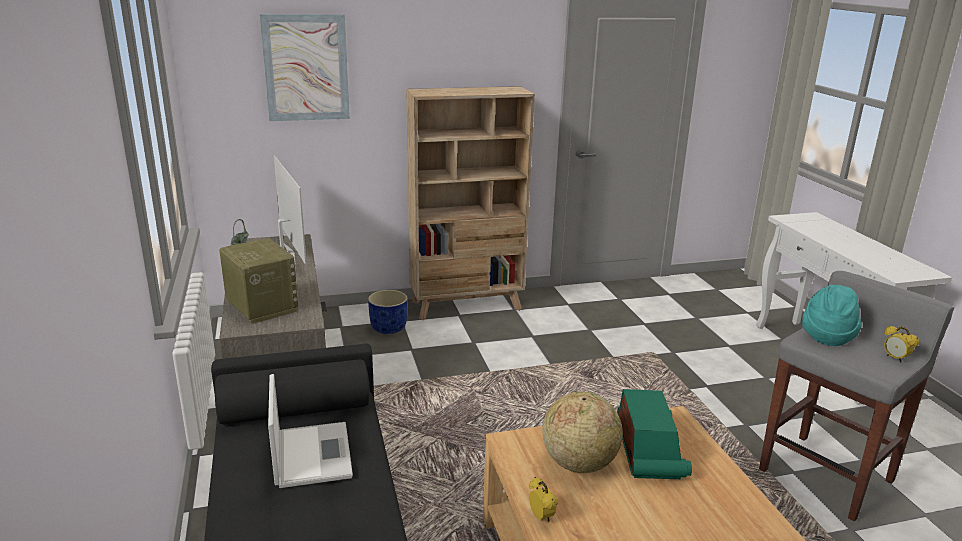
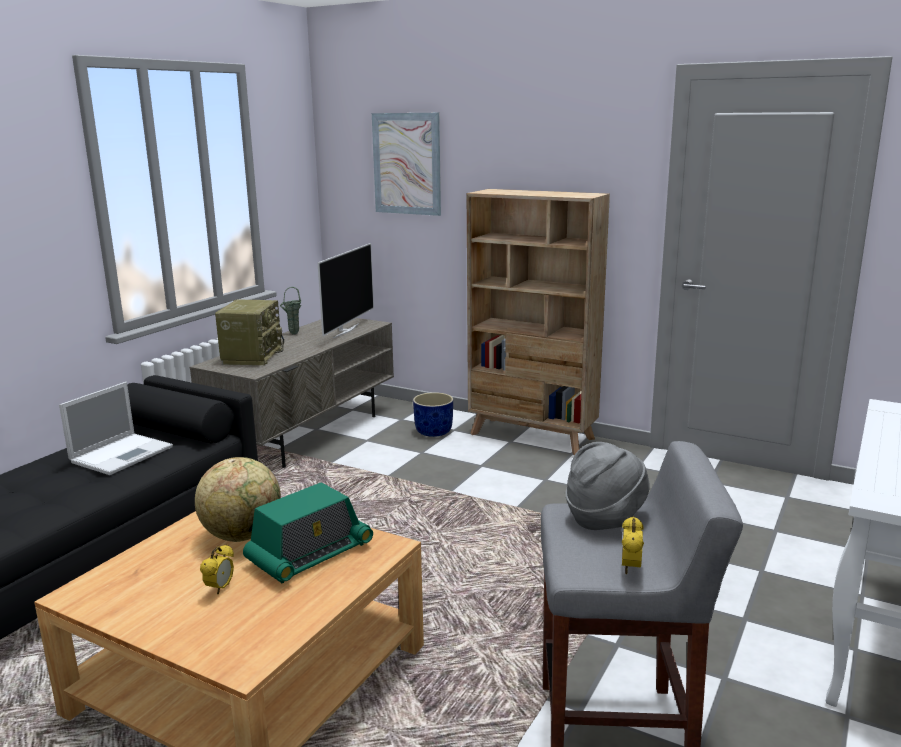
camera: 45 degrees right, 5 degrees down
alarm clock [529,477,558,522] -> alarm clock moved to [200,545,234,594]
turquoise hat [802,285,862,346] -> grey hat [565,442,650,530]

